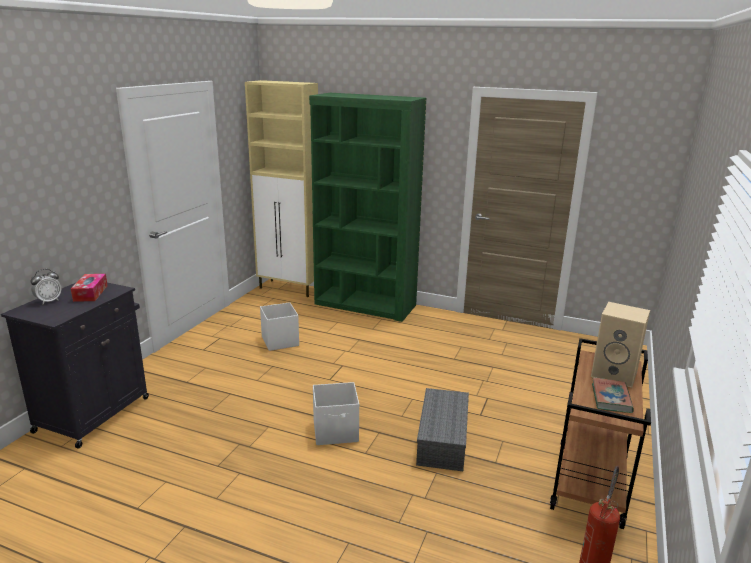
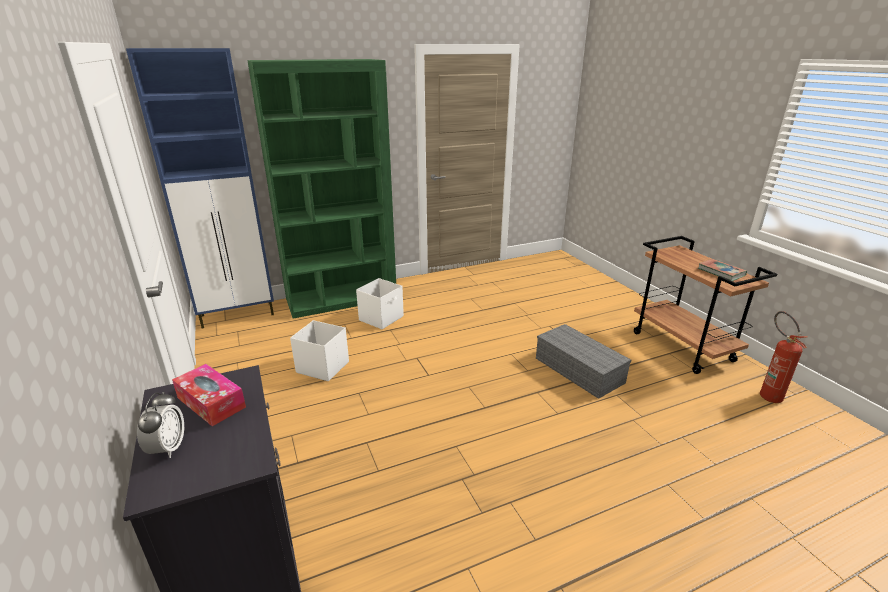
camera: 45 degrees left, 5 degrees up
beige cabinet [245,80,318,297] -> blue cabinet [126,48,274,328]
white storage box [313,382,359,445] -> white storage box moved to [356,278,404,329]
beige speaker [591,302,650,388] -> none

